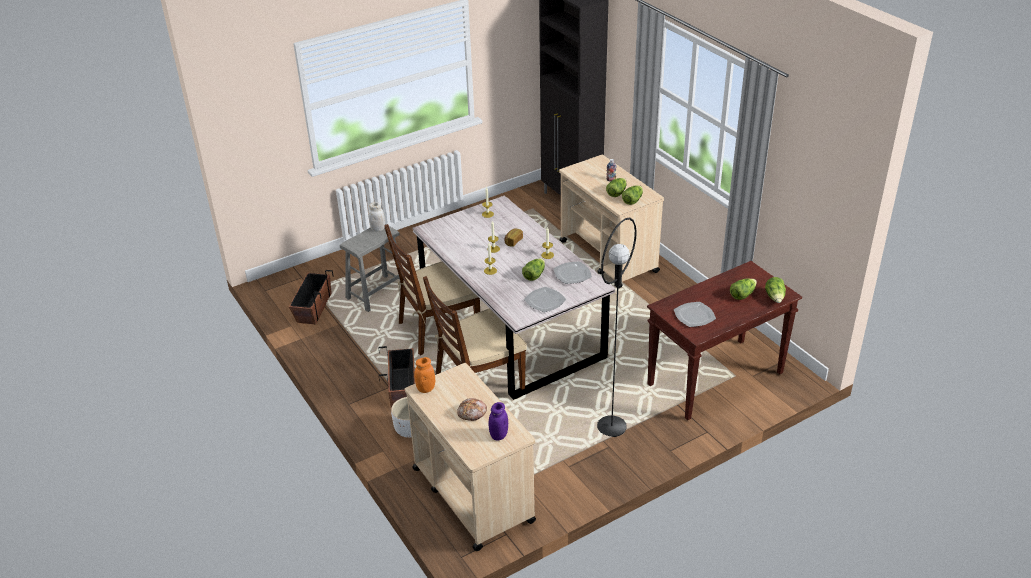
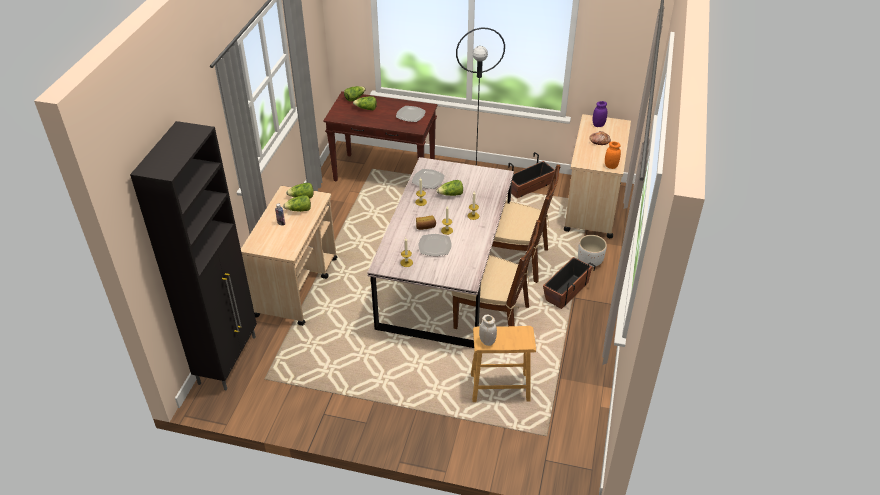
camera: 135 degrees left, 5 degrees up
planter [289,270,334,324] -> planter moved to [508,152,555,198]
grey stool [340,224,400,312] -> brown stool [471,326,536,402]
plate [524,287,566,312] -> plate moved to [418,234,452,256]

